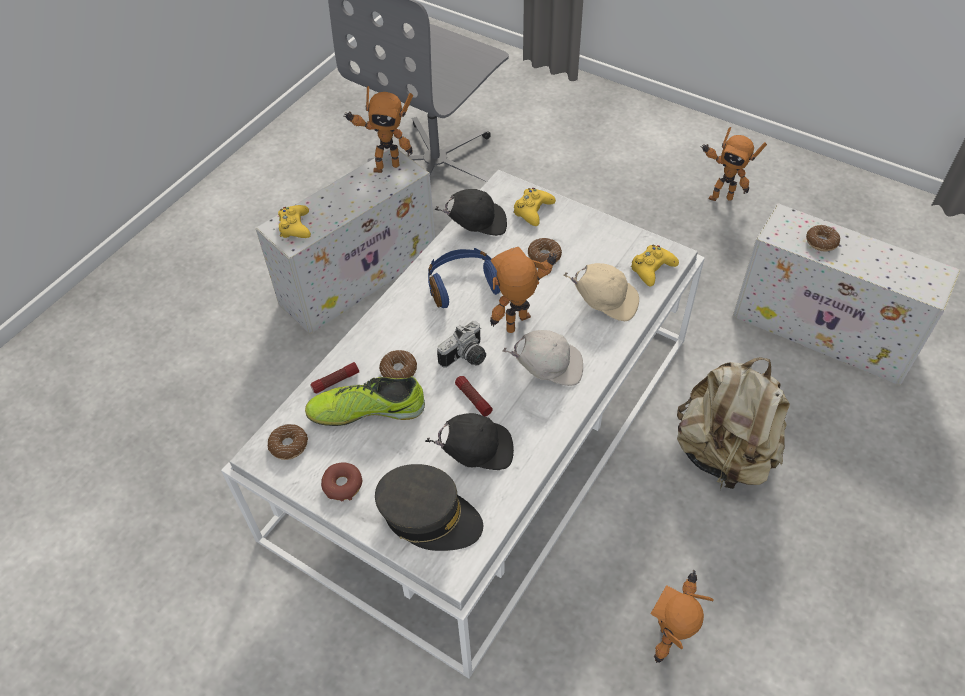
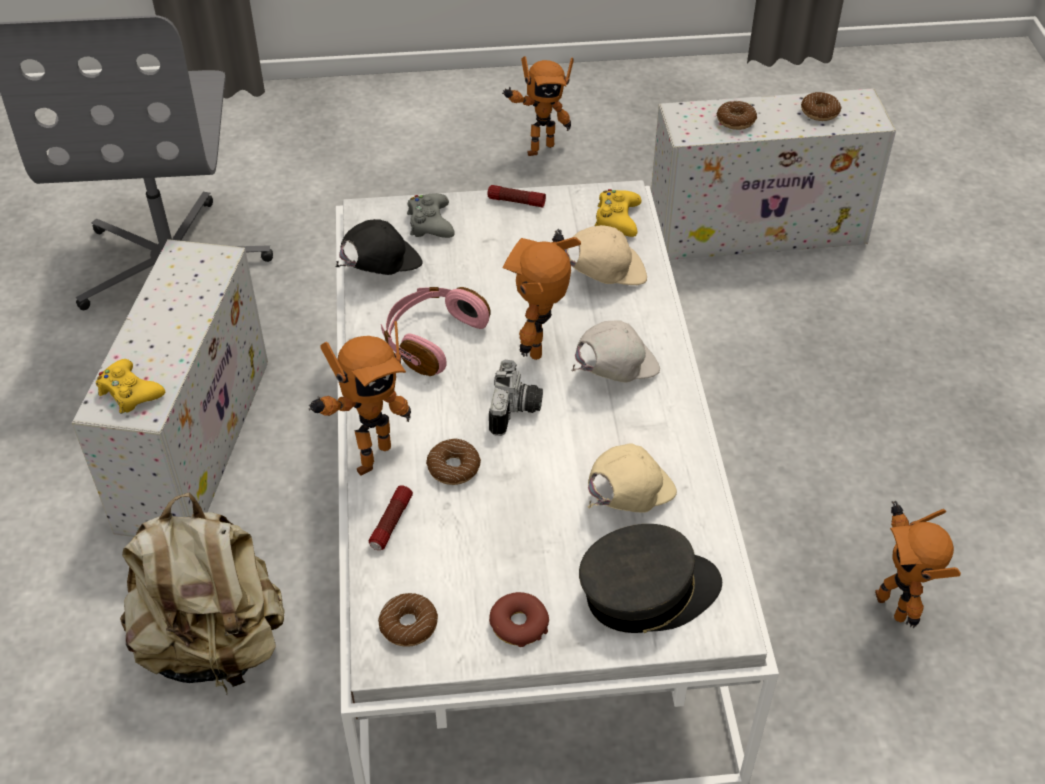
camera: 40 degrees left, 5 degrees down
shoe [305,376,425,426] -> none
toy robot [343,86,413,173] -> toy robot moved to [309,321,411,475]
black cap [425,413,514,470] -> beige cap [587,443,677,513]
blue headphones [428,248,500,308] -> pink headphones [381,287,490,376]
flashlight [455,376,493,416] -> flashlight moved to [487,185,546,207]
yellow game controller [513,188,556,226] -> grey game controller [407,193,455,238]
donut [528,238,562,263] -> donut moved to [801,92,841,121]
beige backpack [677,357,790,491] -> beige backpack moved to [120,492,285,695]

